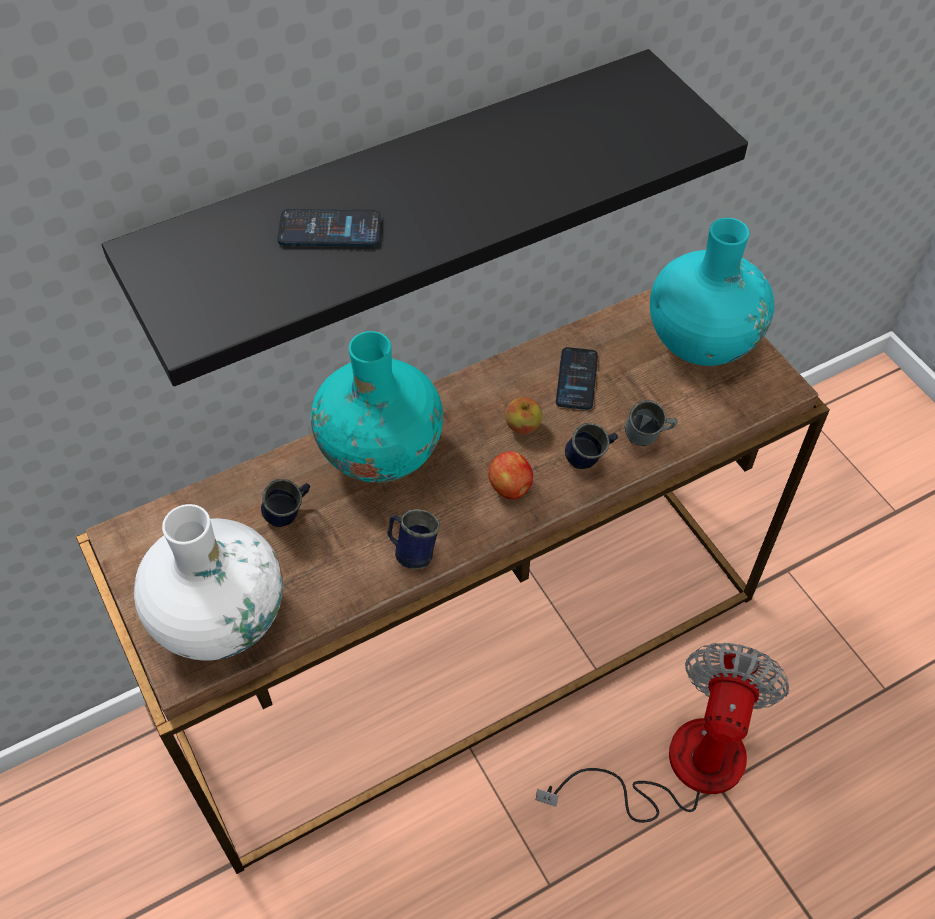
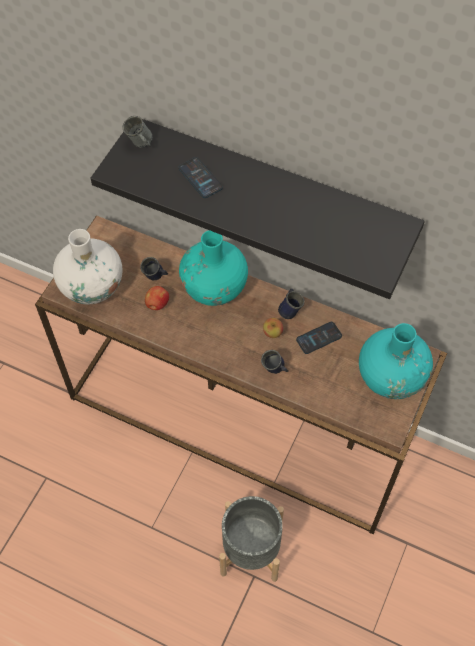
camera: 55 degrees right, 5 degrees up
blue mug [387,509,440,569] -> blue mug moved to [278,288,305,319]
apple [488,451,533,500] -> apple moved to [145,286,169,310]
fan [536,643,790,823] -> grey planter [219,496,284,582]
grey mug [625,400,678,446] -> grey mug moved to [123,116,152,148]

